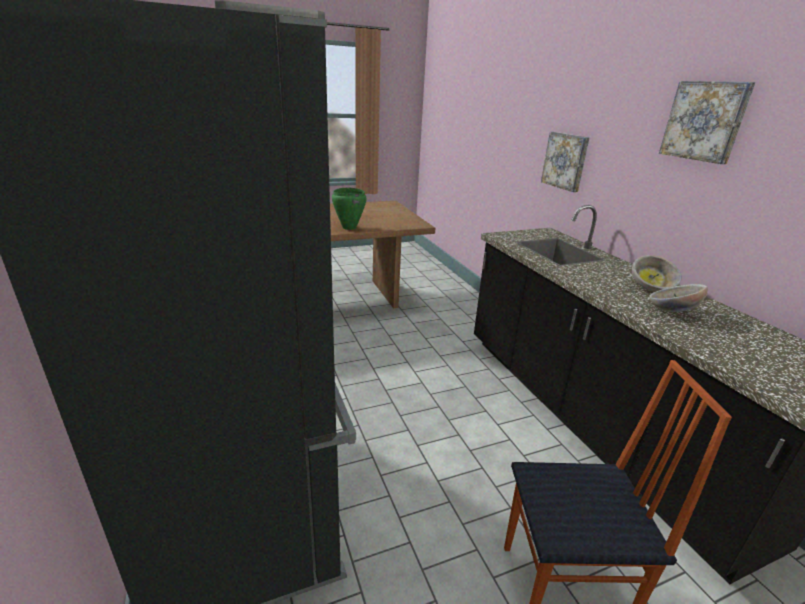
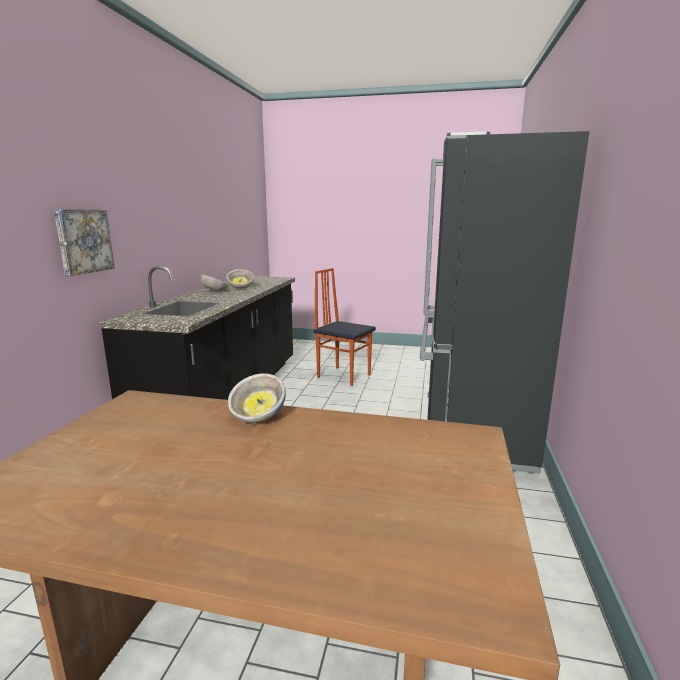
camera: 145 degrees left, 10 degrees down
green cooking pot [332,188,367,230] -> bowl [228,373,286,423]
picture [659,81,755,164] -> none

